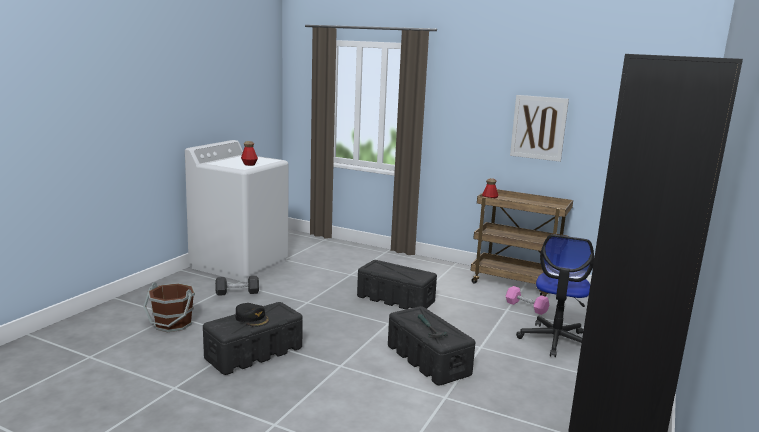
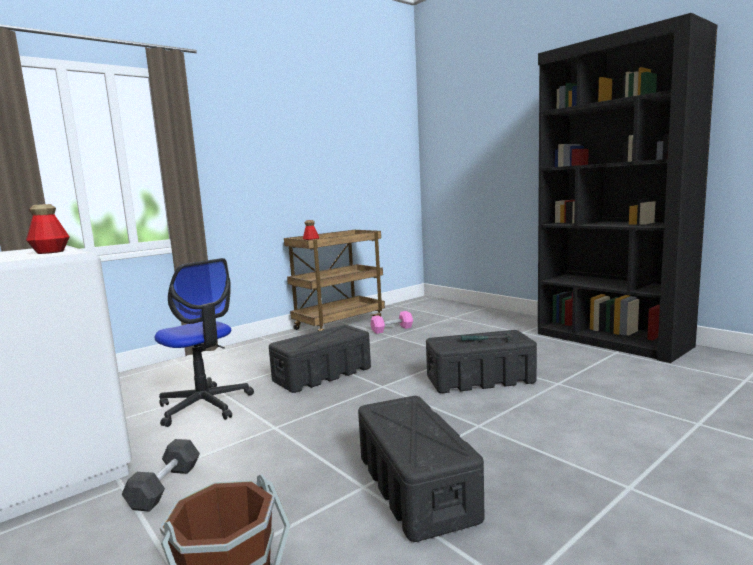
camera: 65 degrees left, 5 degrees down
black cap [235,303,269,327] -> none
picture [510,95,569,162] -> none
office chair [516,234,594,357] -> office chair moved to [155,258,254,427]

